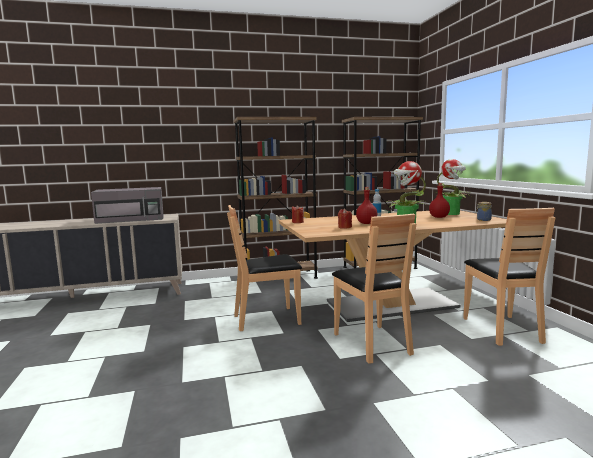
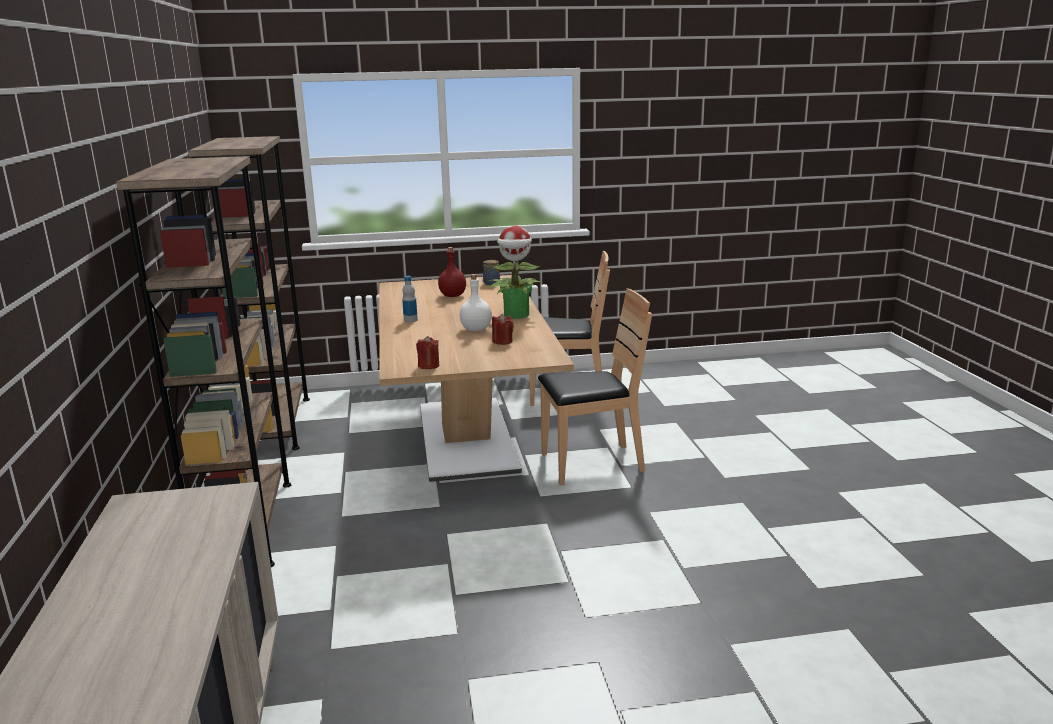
camera: 85 degrees left, 10 degrees up
grey microwave [91,187,163,224] -> none
brown chair [227,205,302,331] -> none
red bottle [356,187,377,224] -> white bottle [460,274,492,331]
potted plant [436,159,471,215] -> none

